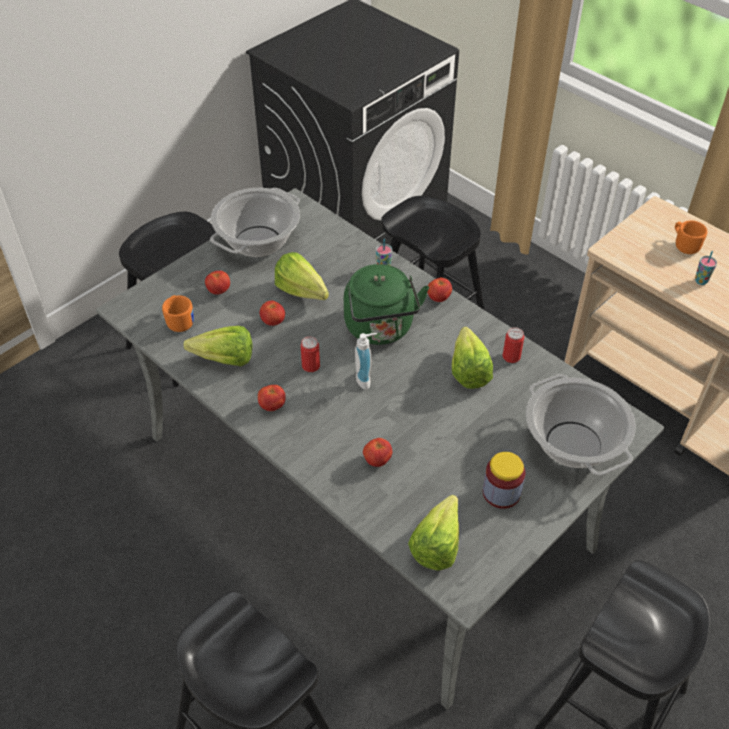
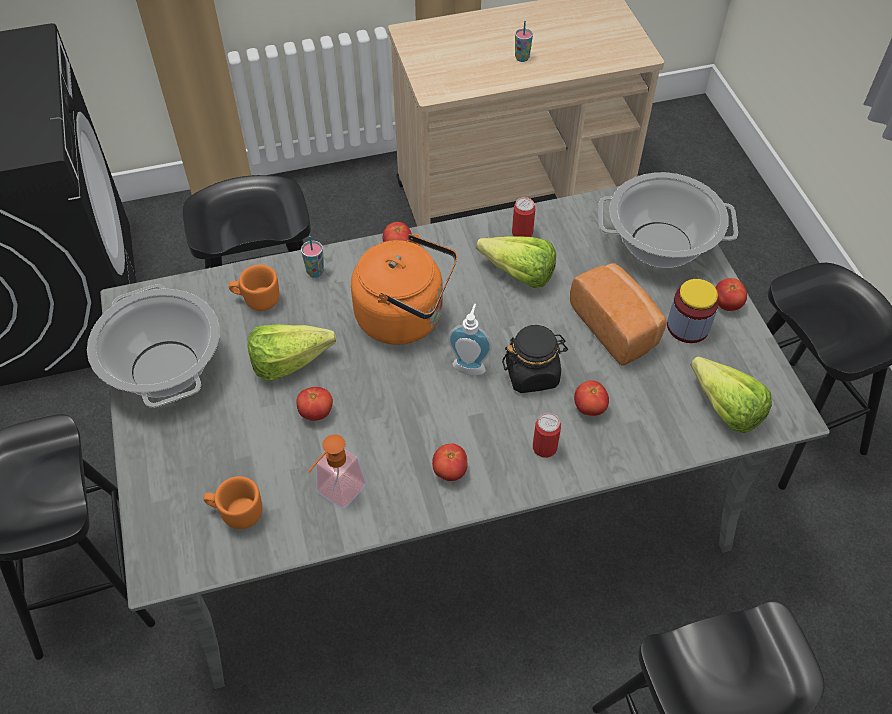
camera: 60 degrees left, 5 degrees up
lettuce [183,326,252,366] -> soap dispenser [308,434,366,509]
tomato [205,271,230,294] -> tomato moved to [716,278,747,311]
can [301,336,320,372] -> can moved to [533,413,561,458]
green kettle [344,264,429,345] -> orange kettle [351,234,457,345]
orange mug [675,220,707,254] -> orange mug moved to [229,265,279,311]
none -> black jar [502,325,568,393]
none -> bread [570,263,667,366]

